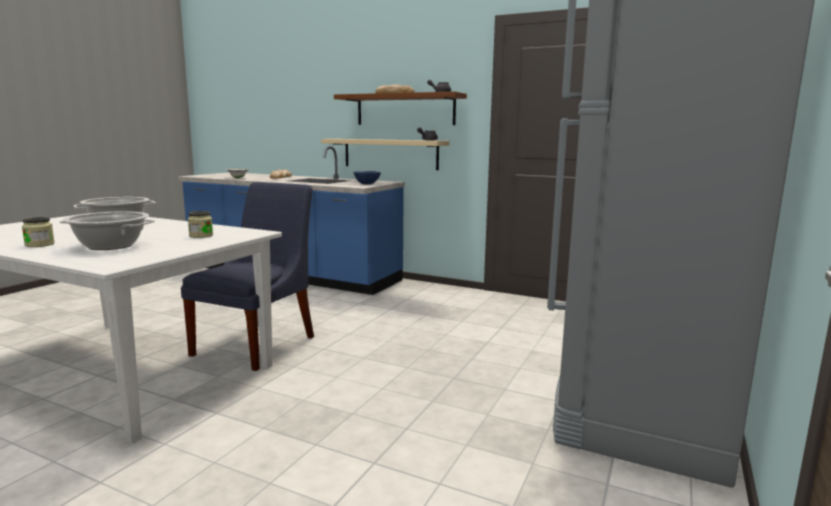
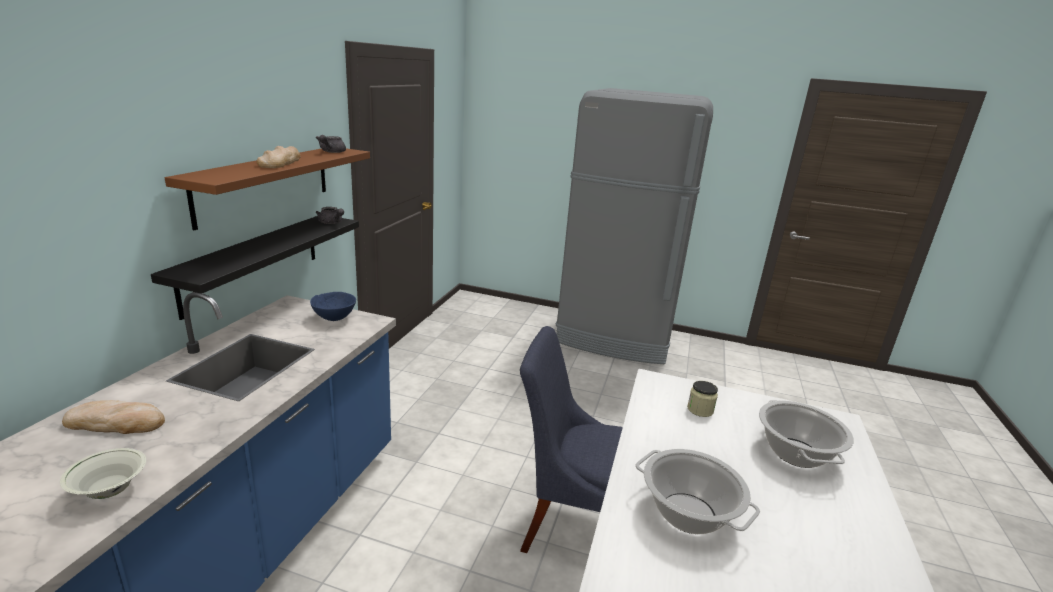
camera: 100 degrees left, 10 degrees up
jar [22,217,55,247] -> none
beige shelf [321,139,449,170] -> black shelf [151,216,359,320]

